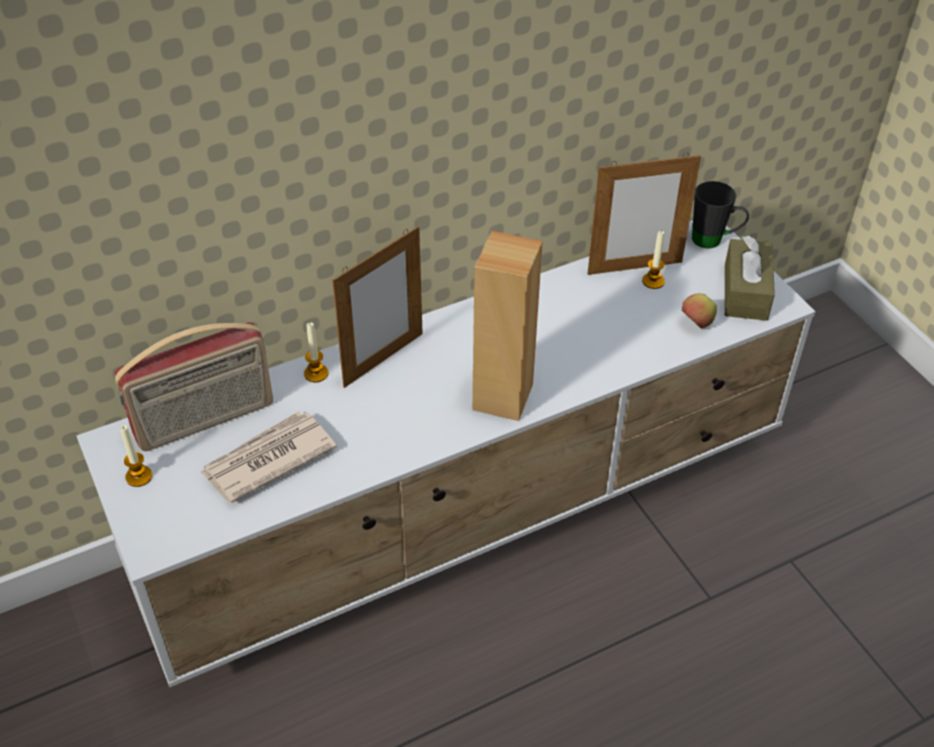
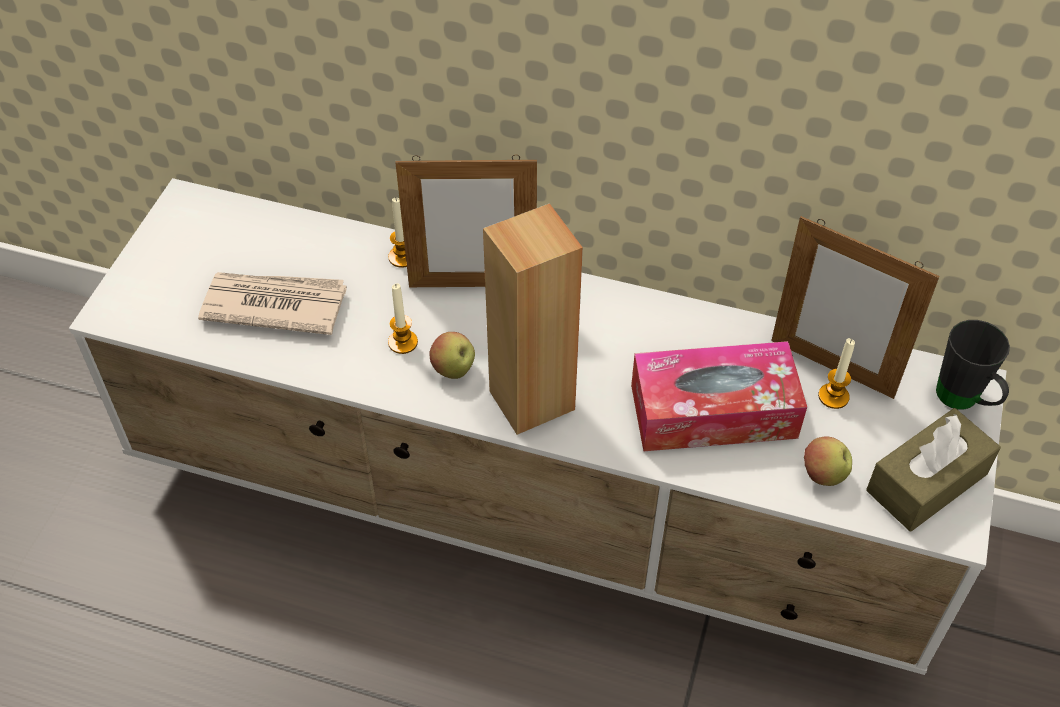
camera: 45 degrees right, 5 degrees up
radio [115,322,273,451] -> none
candle [120,425,152,487] -> candle moved to [388,284,418,354]
none -> apple [430,332,475,379]
none -> tissue box [631,341,807,451]

